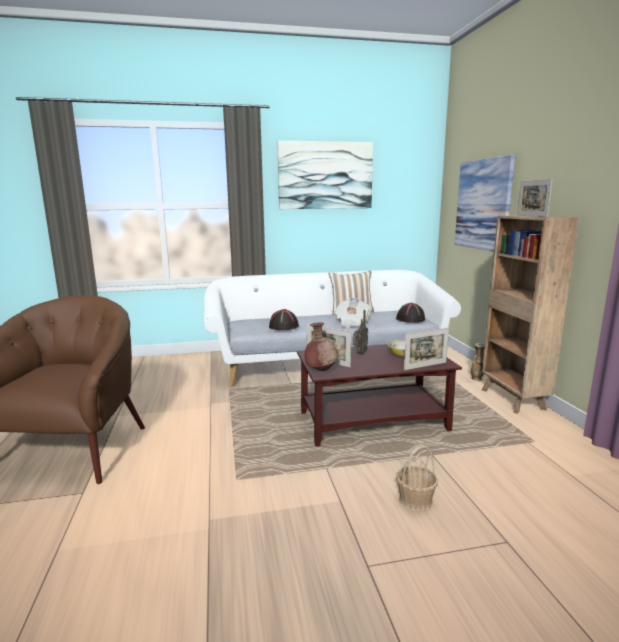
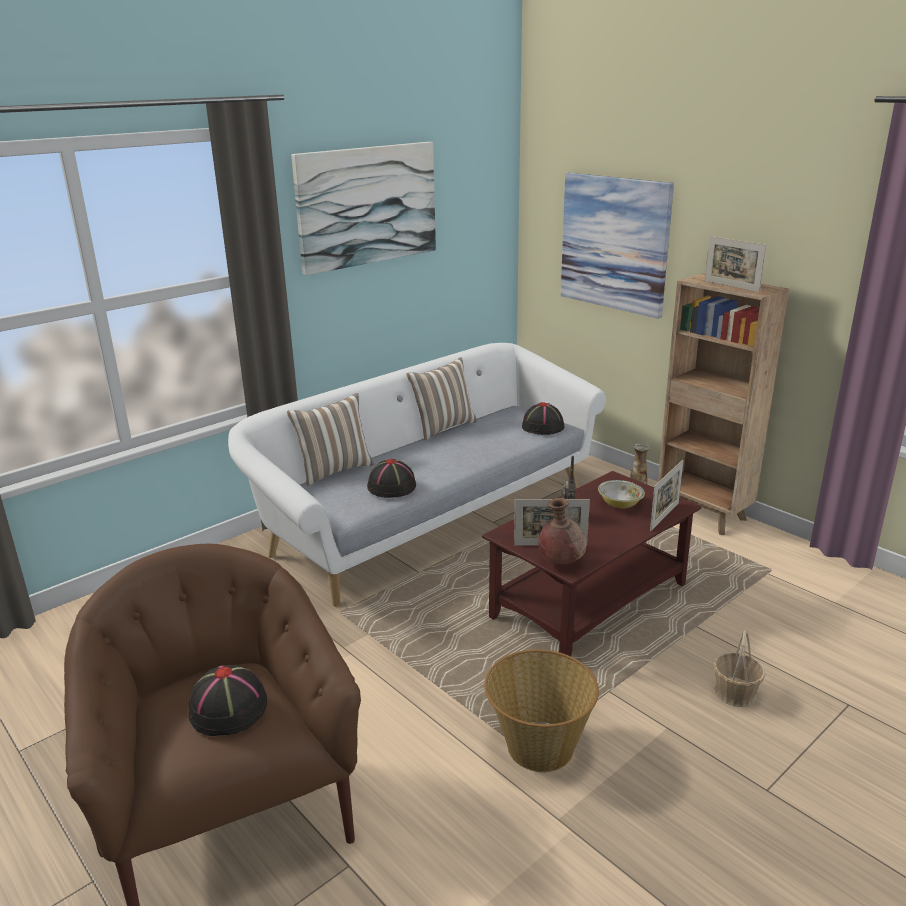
camera: 30 degrees left, 10 degrees up
newspaper [335,298,371,327] -> none
none -> black hat [188,665,267,736]
none -> pillow [287,393,374,486]
none -> basket [484,649,599,772]

